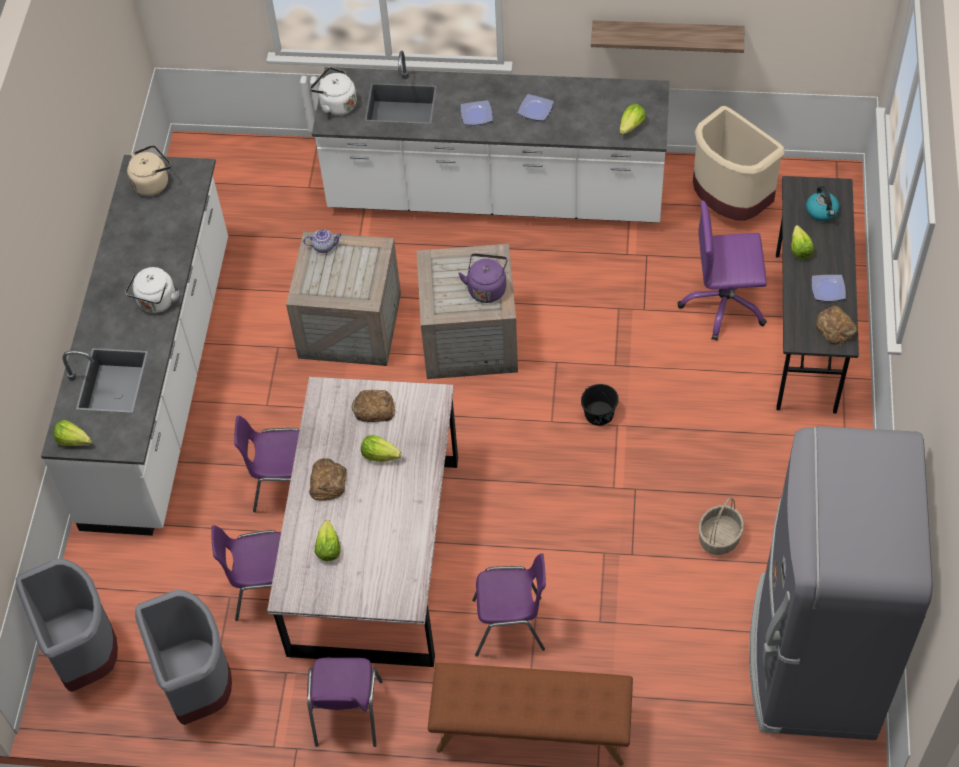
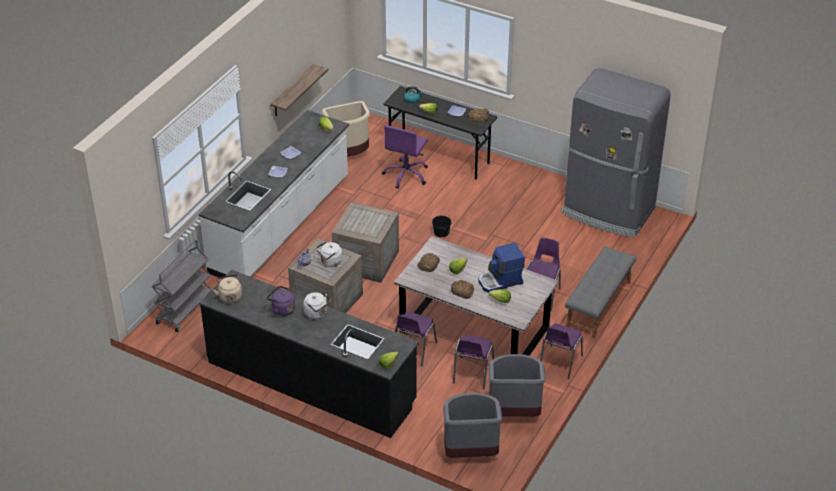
camera: 70 degrees left, 15 degrees down
white counter [41,155,228,536] -> black counter [199,270,419,438]
purple chair [307,658,383,747] -> purple chair turned 90 degrees clockwise [540,323,583,379]
white kettle [310,67,357,116] -> white kettle moved to [316,242,342,267]
brown bench [428,663,633,766] -> grey bench [565,246,636,339]
purple kettle [458,253,508,303] -> purple kettle moved to [267,286,295,316]
basket [699,497,744,555] -> none
none -> grey cart [151,240,212,332]
none -> coffee machine [478,243,525,293]

